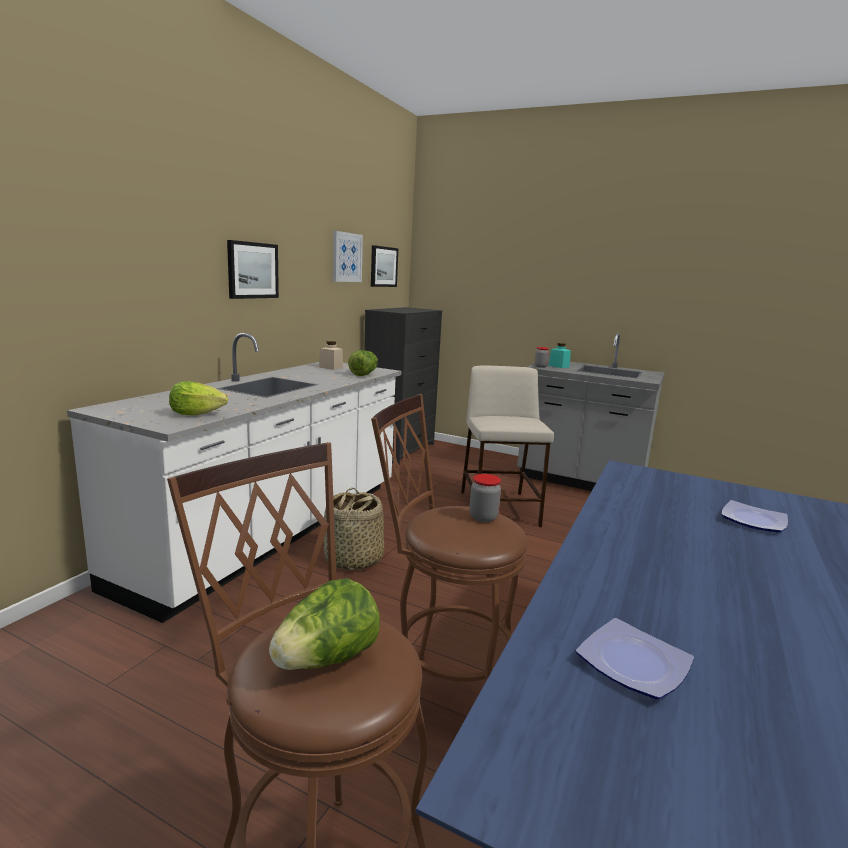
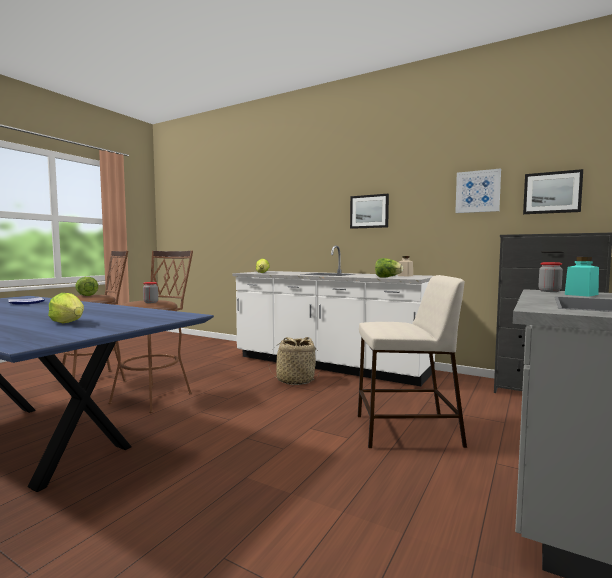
camera: 95 degrees right, 10 degrees down
plate [722,500,788,533] -> lettuce [48,293,84,323]

